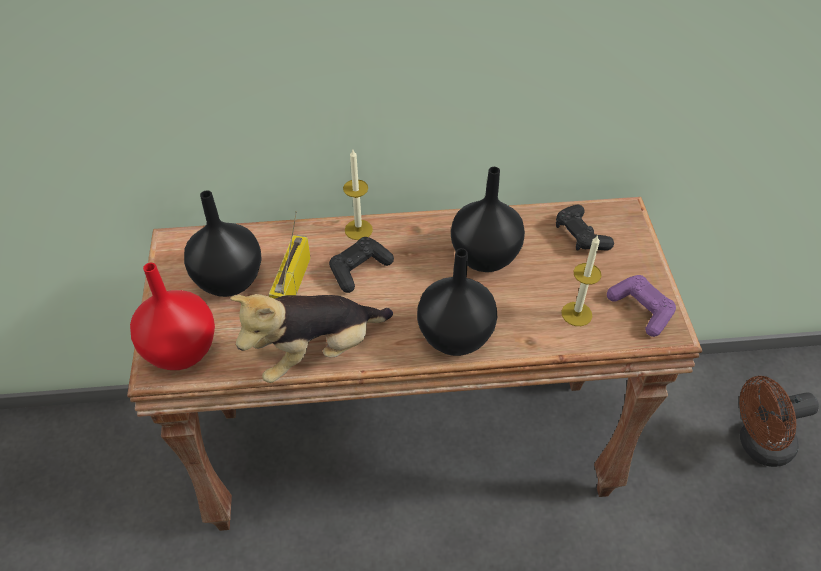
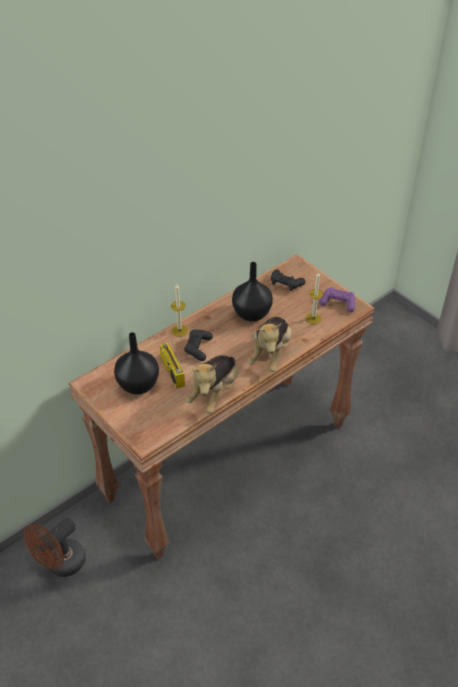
camera: 35 degrees left, 5 degrees down
red vase [130,263,215,370] -> none
black vase [417,248,497,356] -> plush toy [247,317,292,372]
brown fan [739,376,819,467] -> brown fan moved to [23,518,86,577]

